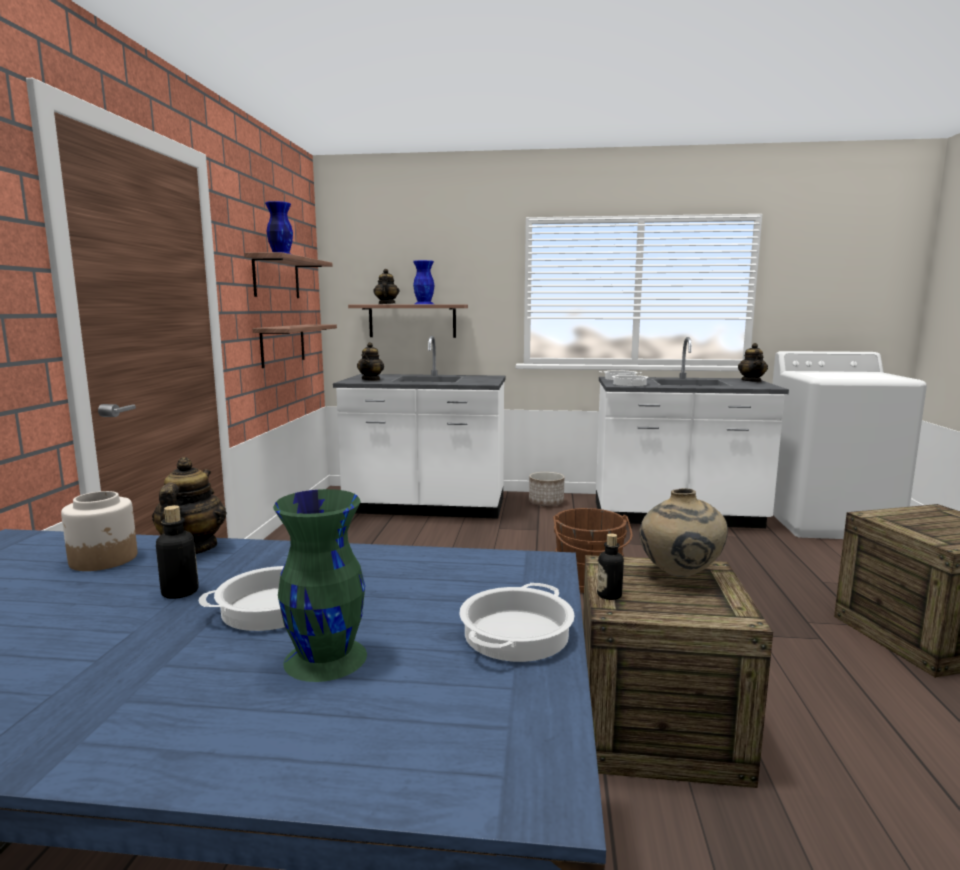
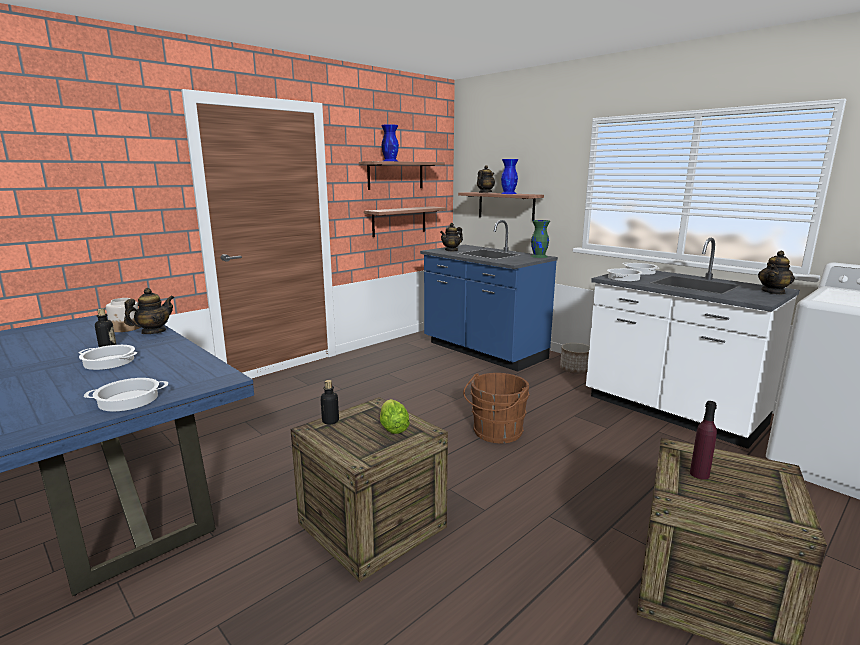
camera: 40 degrees right, 5 degrees up
green vase [273,489,367,682] -> green vase moved to [530,220,550,258]
white counter [333,336,506,519] -> blue counter [420,220,558,372]
beige vase [639,488,728,577] -> lettuce [380,399,410,434]
none -> purple bottle [690,401,717,480]

